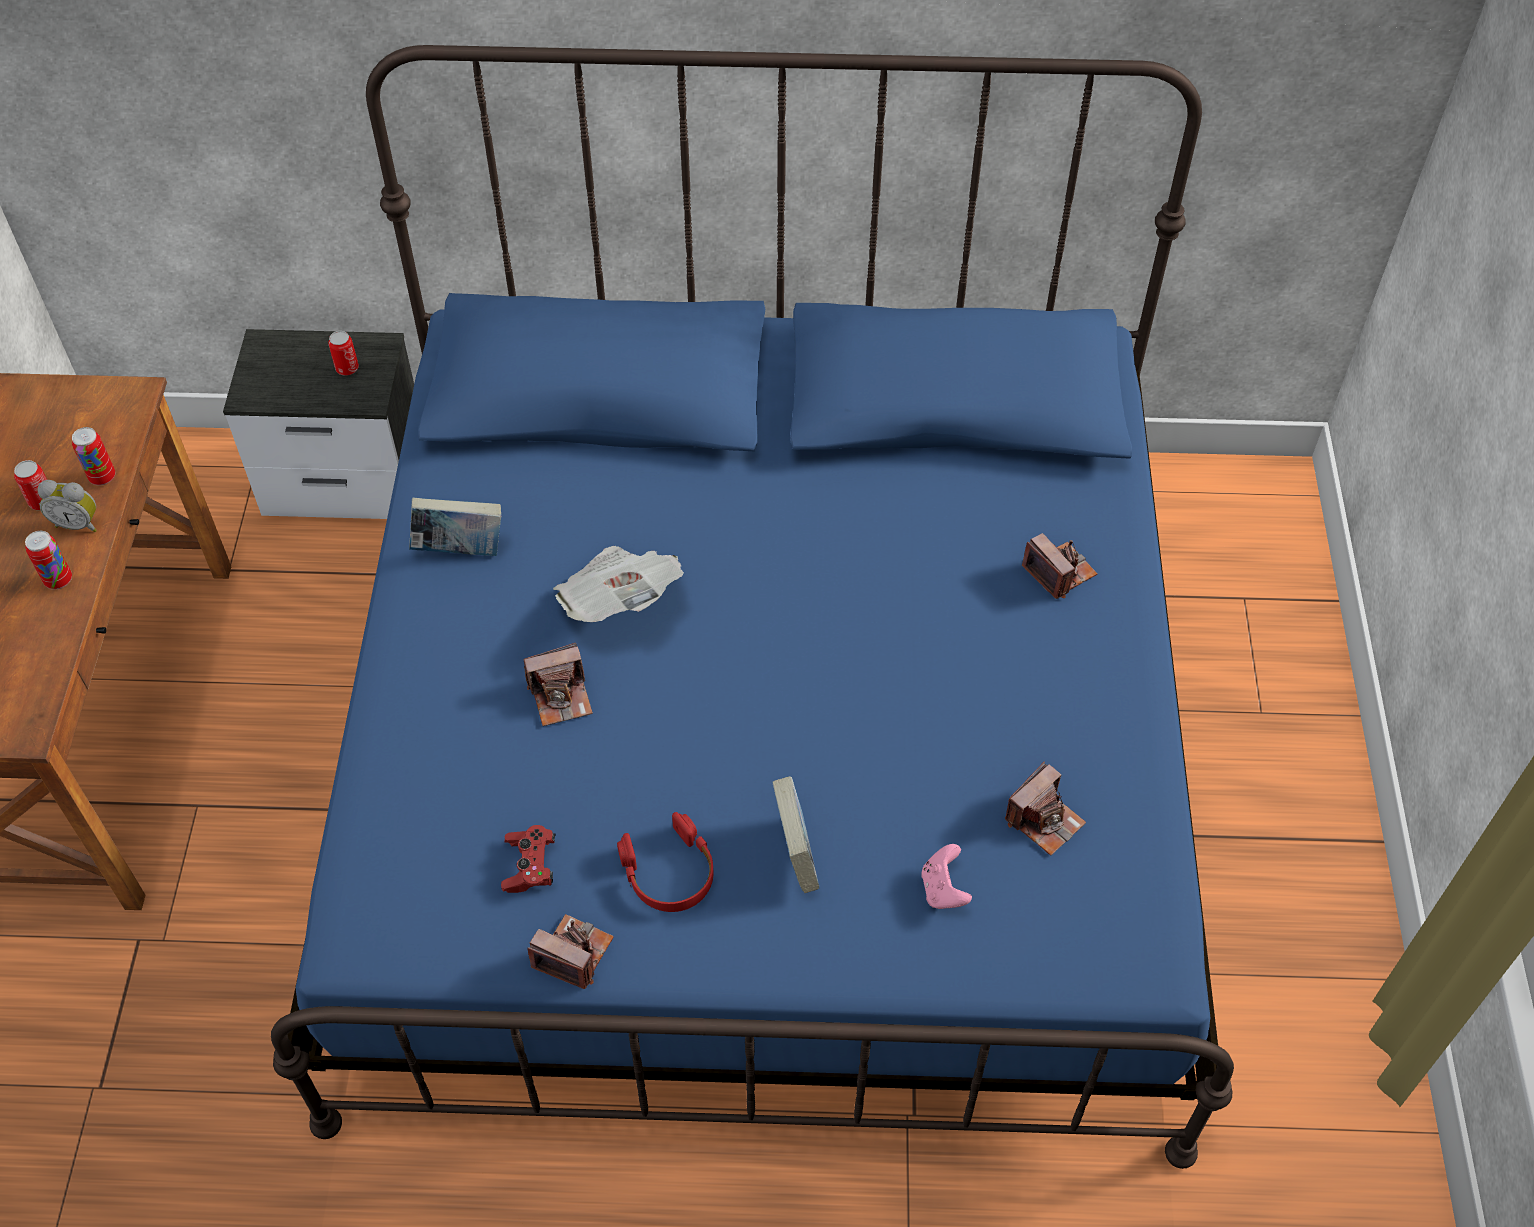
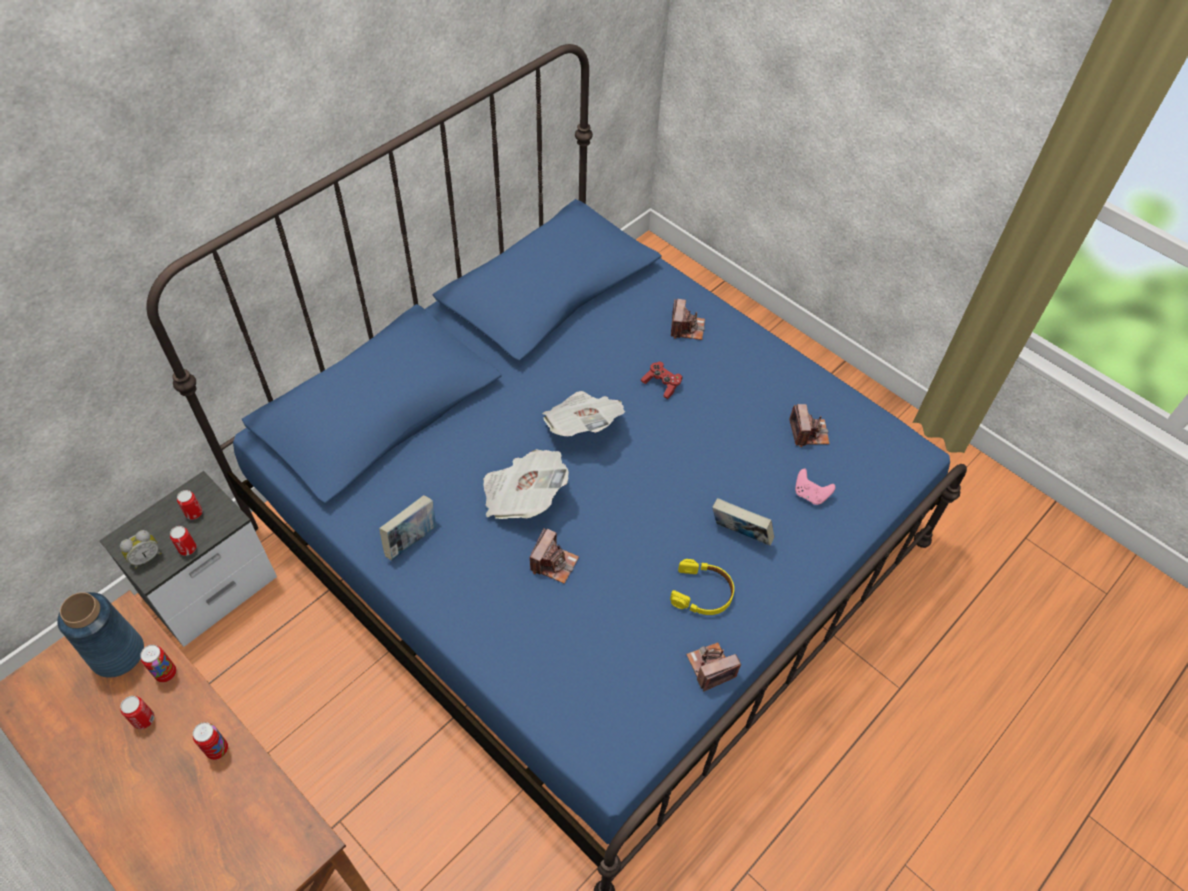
camera: 50 degrees left, 0 degrees up
alarm clock [37,480,97,532] -> alarm clock moved to [120,530,161,569]
red game controller [501,825,556,893] -> red game controller moved to [641,361,683,399]
red headphones [617,812,714,912] -> yellow headphones [670,559,734,615]
camera [1022,533,1097,599] -> camera turned 90 degrees clockwise [671,299,705,340]
none -> blue vase [57,592,144,678]
none -> can [170,526,196,556]
none -> newspaper [542,391,625,436]

